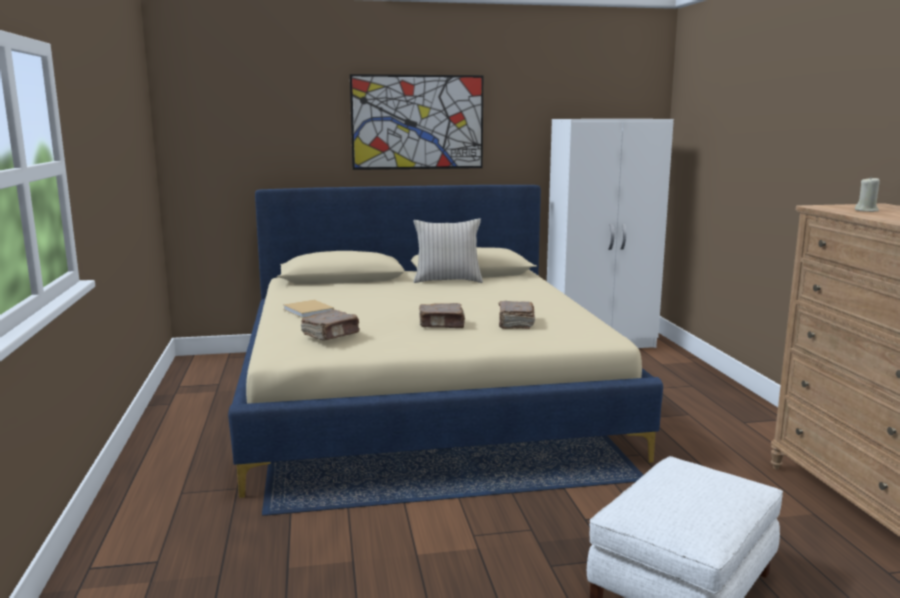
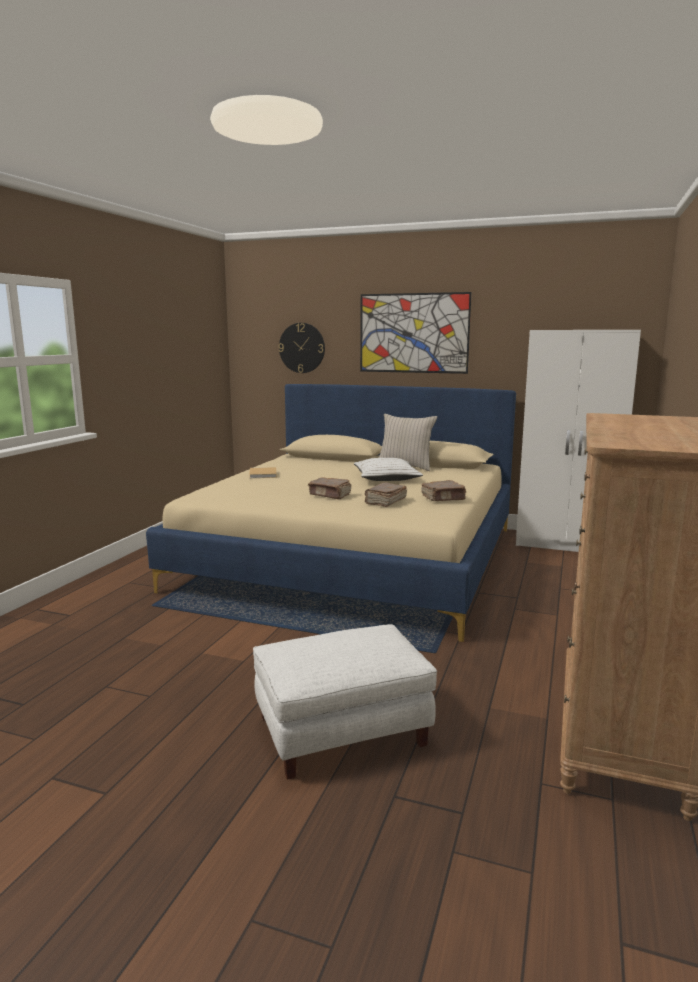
camera: 30 degrees right, 0 degrees up
brown book [301,310,360,340] -> brown book moved to [421,480,466,501]
beige candle [855,176,880,212] -> none
none -> wall clock [279,323,325,373]
none -> white pillow [354,458,423,481]

